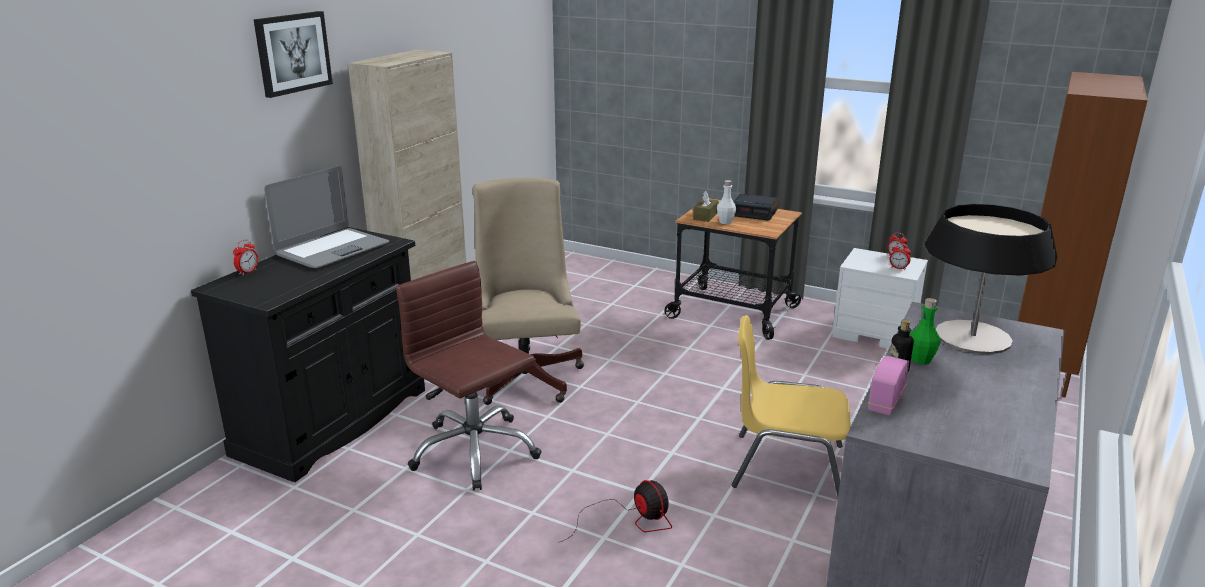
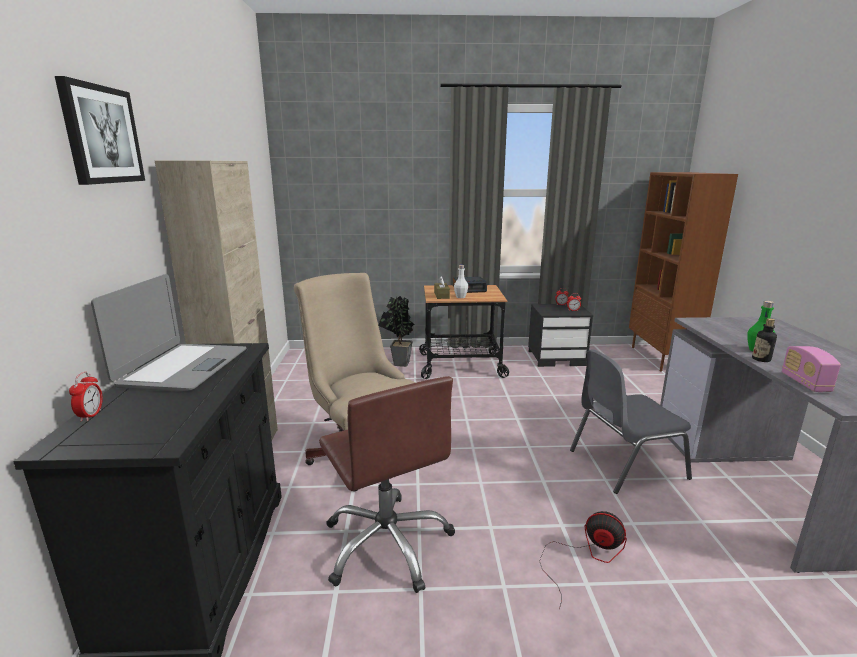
camera: 30 degrees left, 5 degrees down
brown office chair [396,261,542,491] -> brown office chair turned 135 degrees counterclockwise [319,376,455,593]
yellow chair [732,315,851,496] -> grey chair [570,349,692,494]
white nightstand [832,248,928,349] -> black nightstand [528,304,593,367]
table lamp [925,204,1057,354] -> none
none -> potted plant [378,296,414,367]

